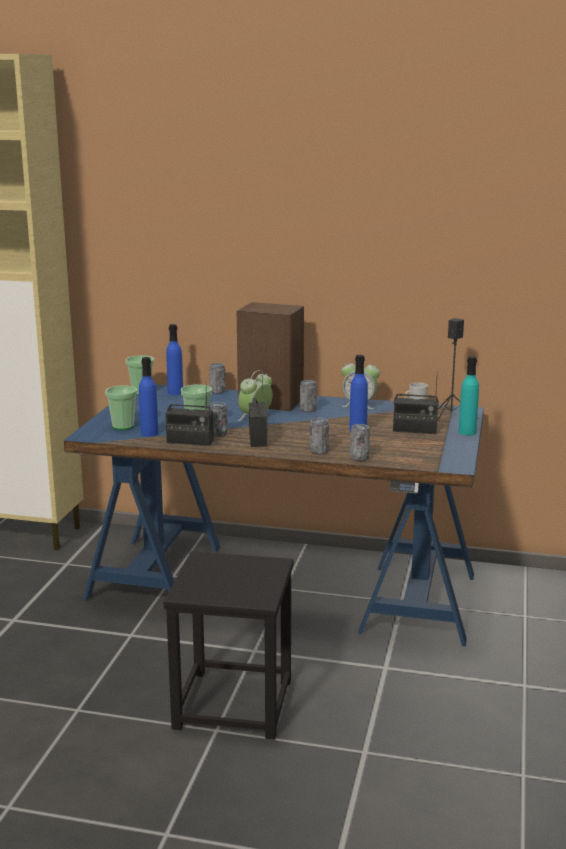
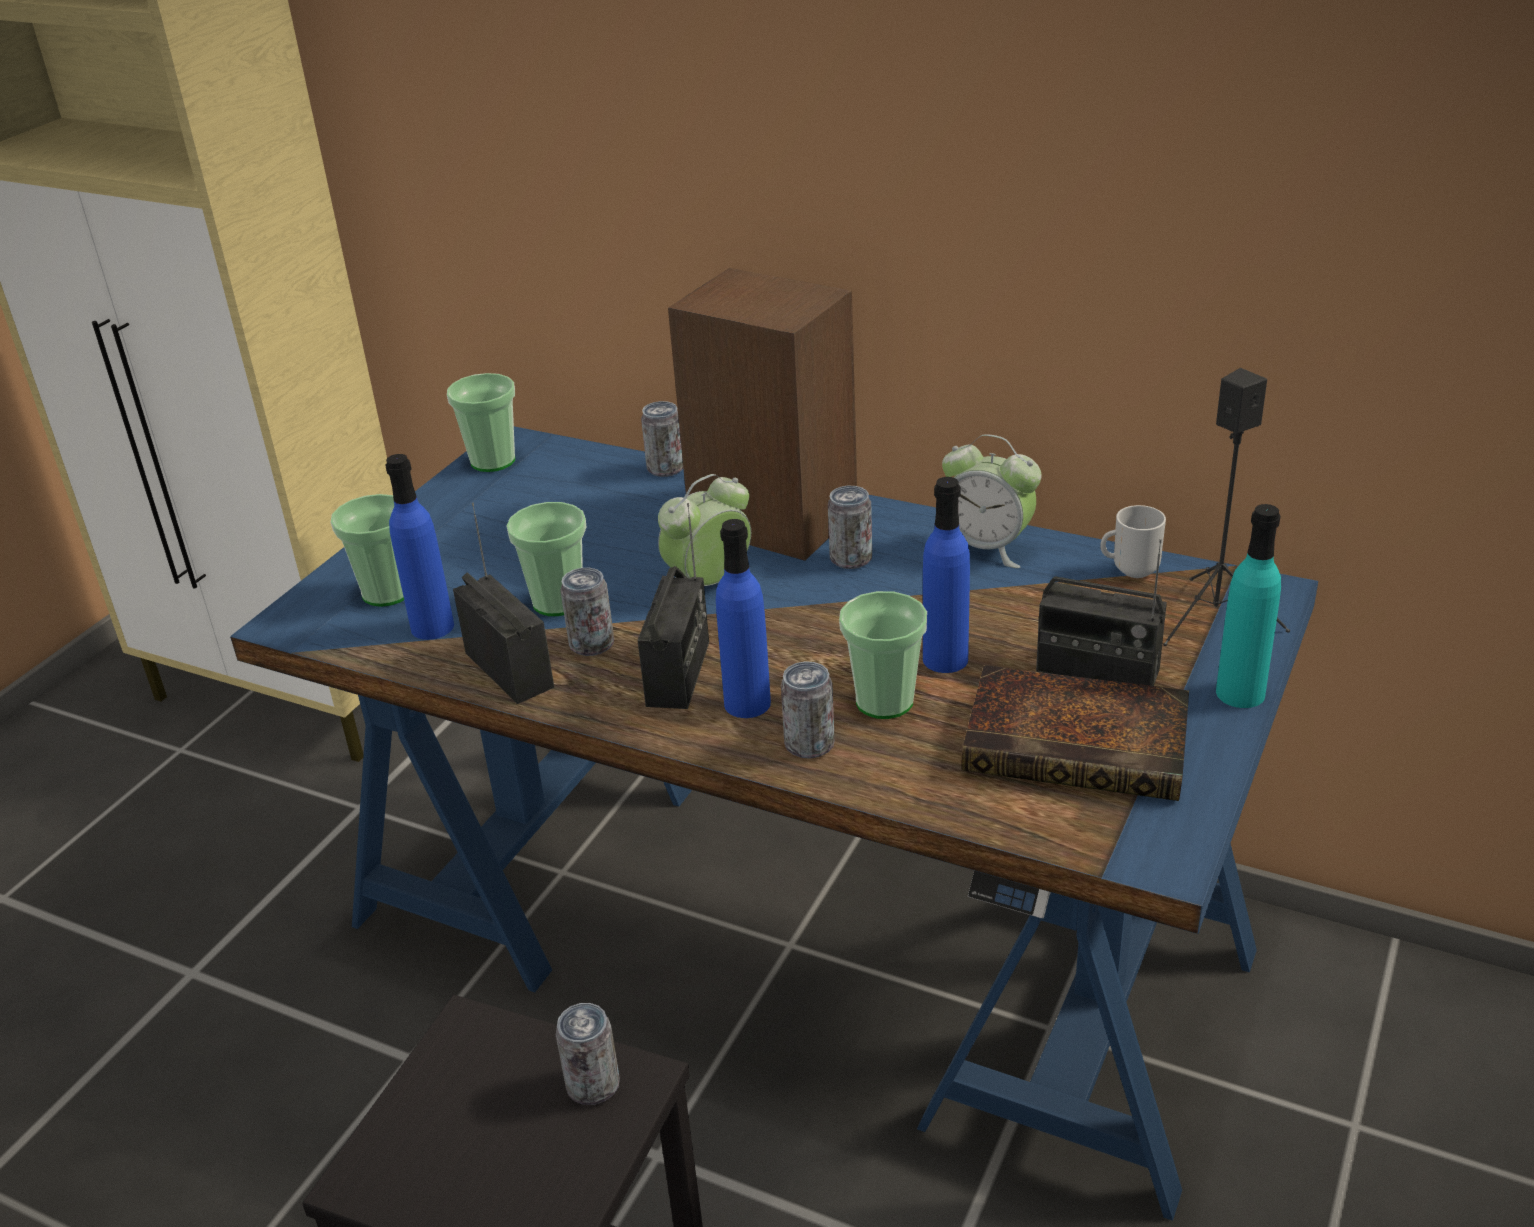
camera: 15 degrees right, 15 degrees up
radio [165,388,214,446] -> radio turned 150 degrees counterclockwise [453,503,554,704]
blue bottle [166,324,183,395] -> blue bottle moved to [716,519,771,718]
can [350,424,370,461] -> can moved to [556,1003,620,1105]
none -> cup [839,591,927,719]
none -> book [961,665,1189,801]

